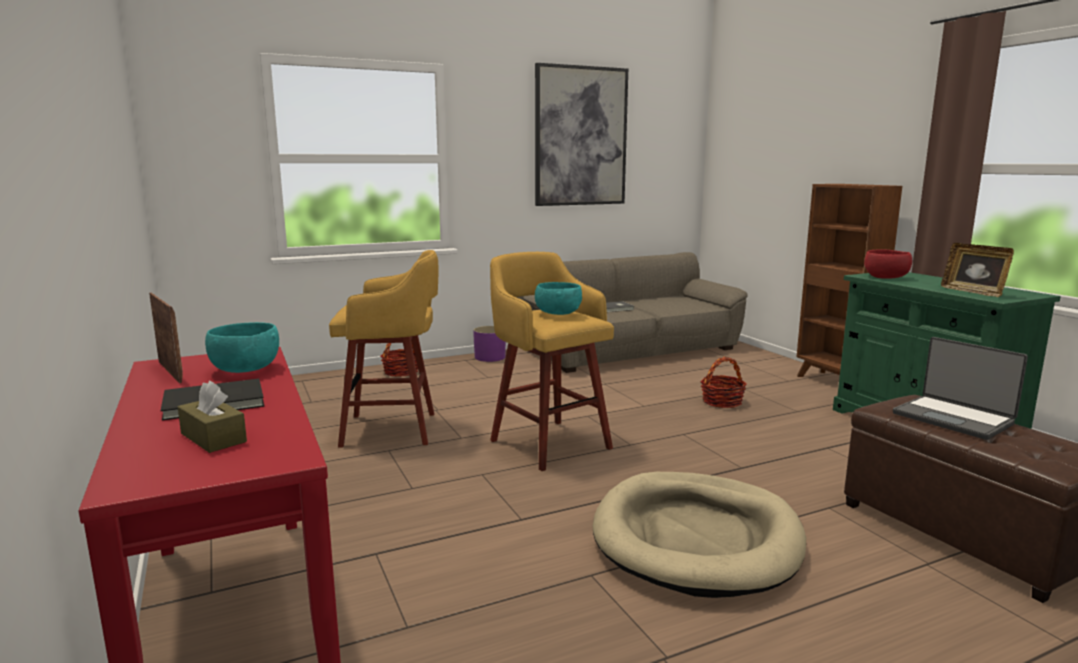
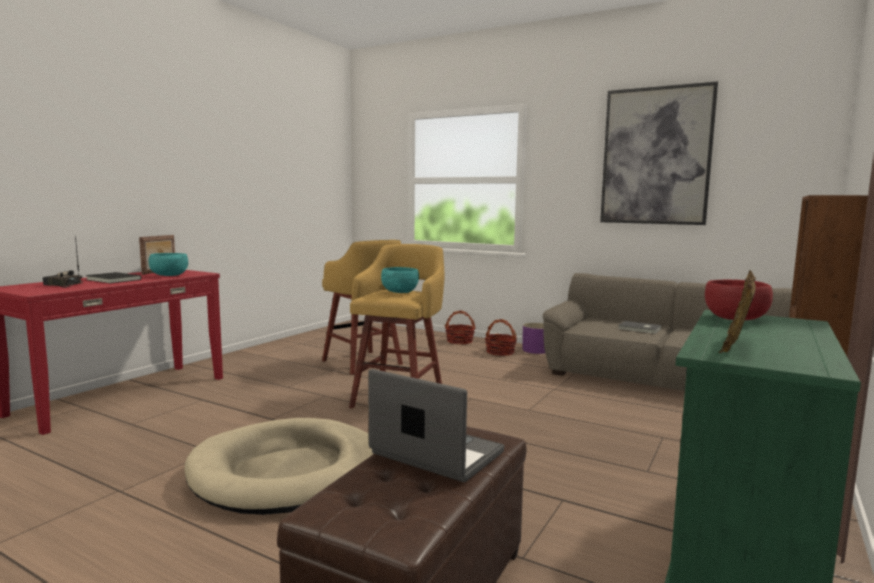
camera: 55 degrees right, 5 degrees down
brown tissue box [178,380,247,453] -> radio [43,236,83,288]
basket [700,357,747,408] -> basket moved to [485,319,517,356]
laptop [893,337,1028,440] -> laptop turned 105 degrees clockwise [368,369,504,482]

